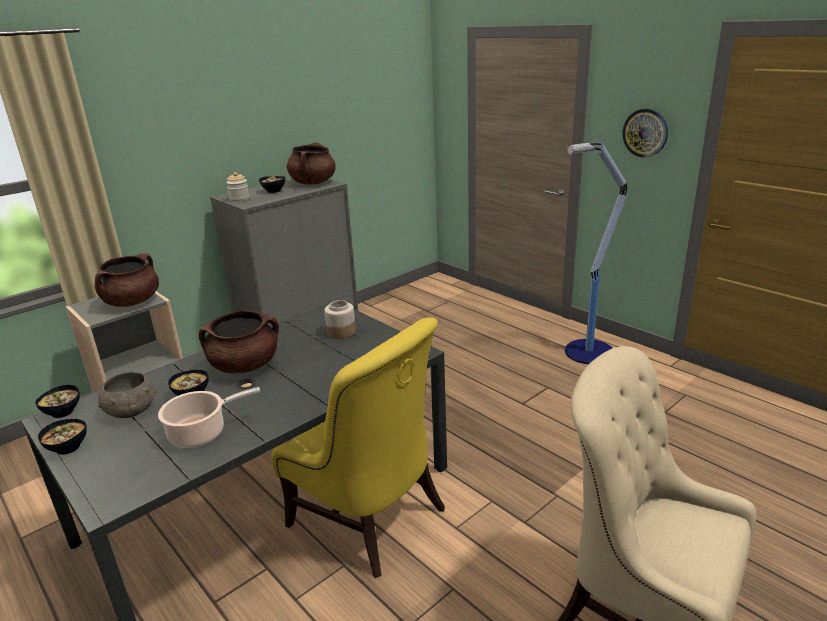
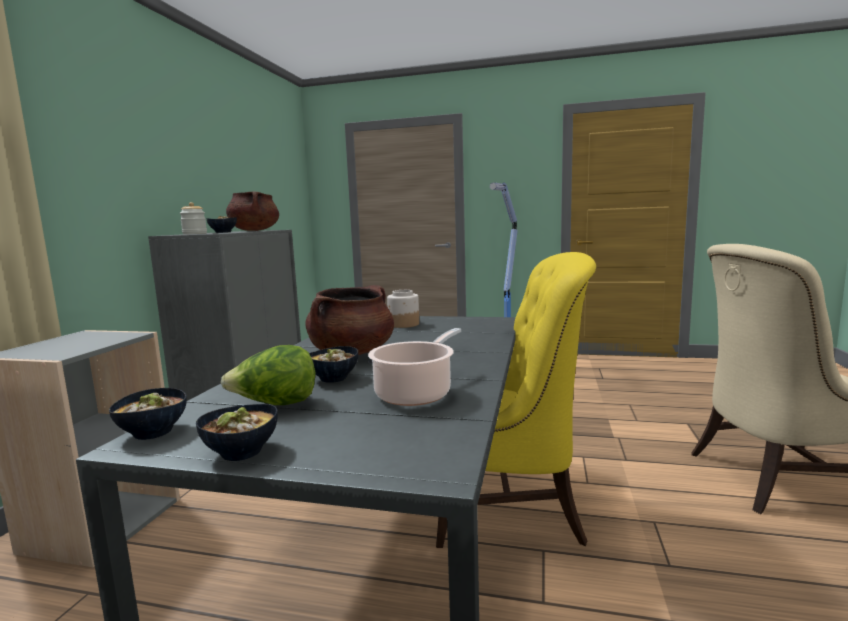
camera: 35 degrees left, 15 degrees down
brown cooking pot [95,253,159,307] -> none
grey bowl [98,372,156,418] -> lettuce [221,345,315,405]
wall clock [623,108,668,158] -> none

